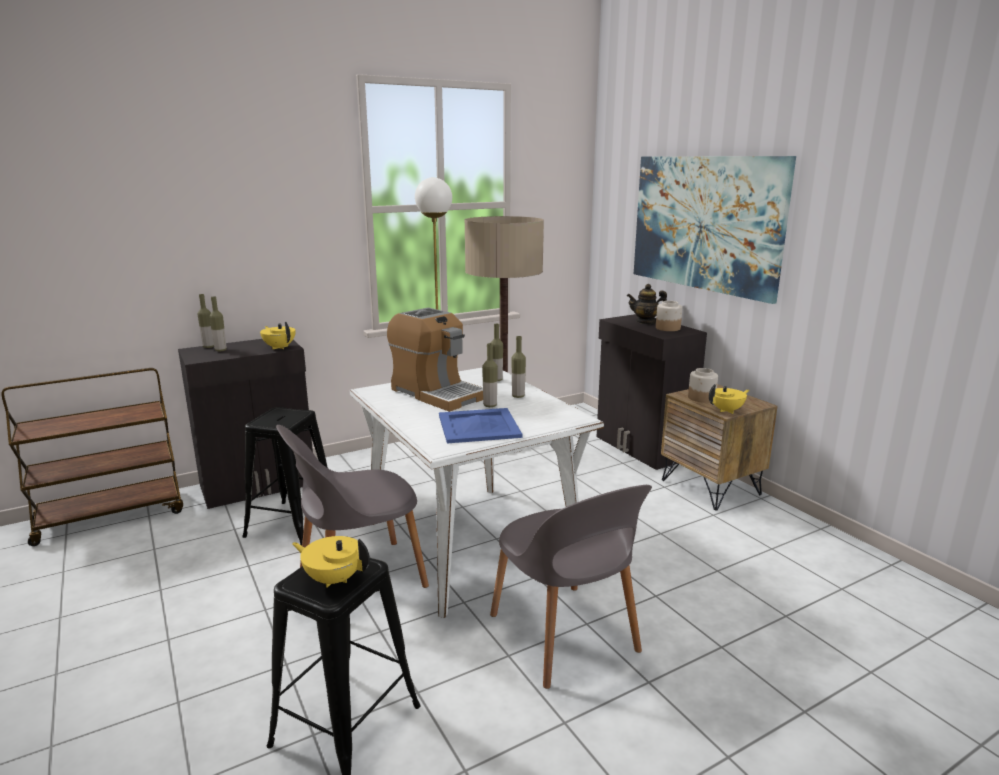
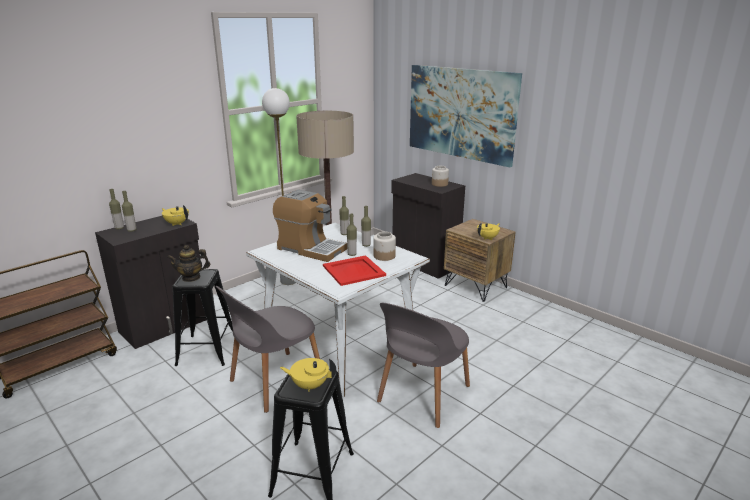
camera: 15 degrees left, 5 degrees up
blue tray [439,408,522,443] -> red tray [323,255,386,286]
grey chair [490,485,652,689] -> grey chair turned 75 degrees clockwise [377,303,470,428]
teapot [627,284,667,324] -> teapot moved to [167,245,210,282]
jar [688,368,718,403] -> jar moved to [373,231,396,261]

